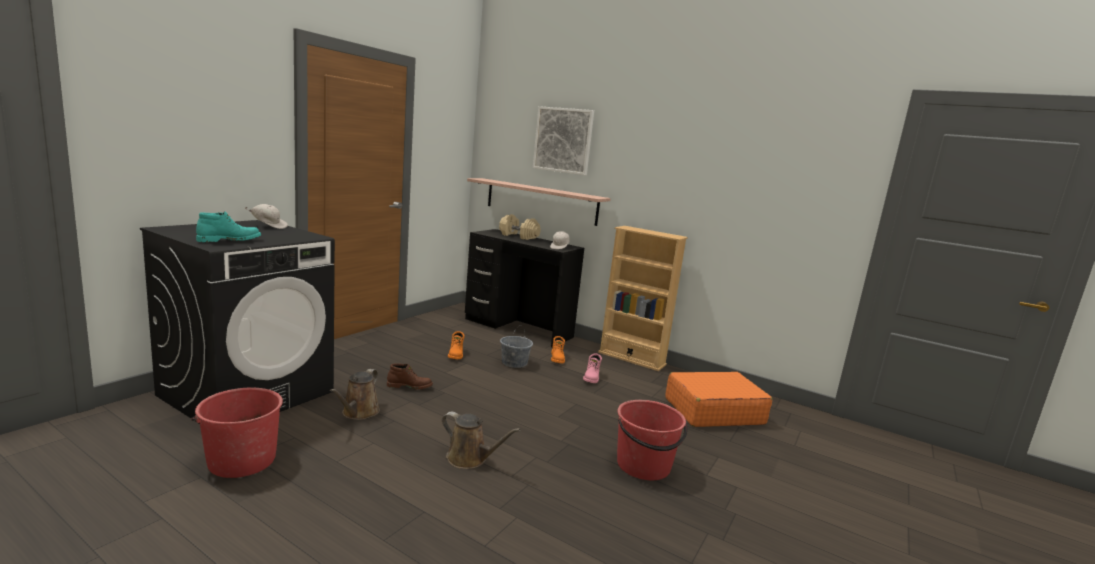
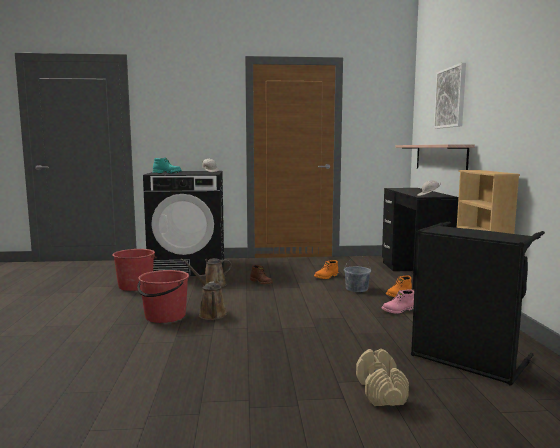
camera: 55 degrees right, 5 degrees down
beige dumbbell [499,214,541,240] -> beige dumbbell moved to [356,349,409,406]
red bucket [617,400,687,480] -> red bucket moved to [137,270,189,323]
orange suitcase [665,372,773,427] -> black laundry basket [411,221,545,386]

